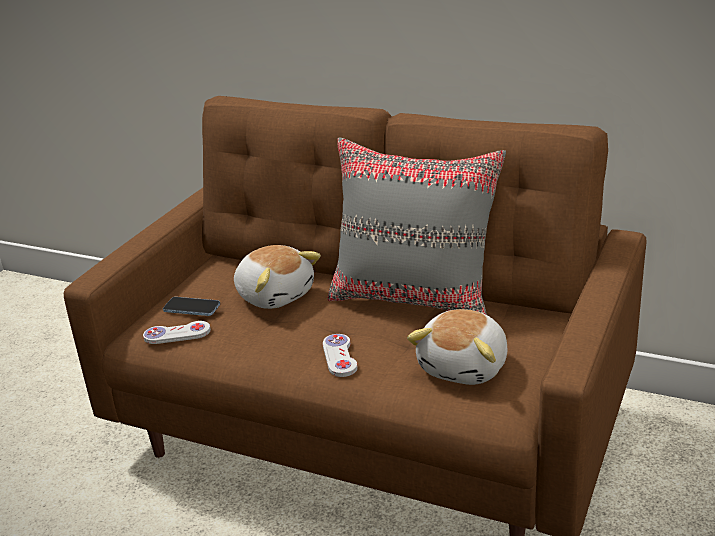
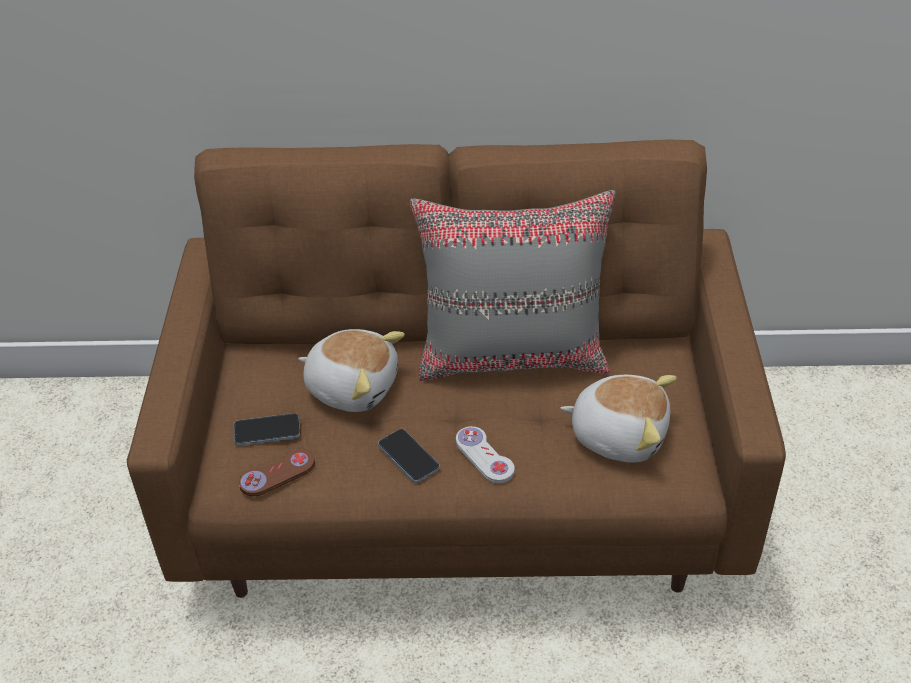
camera: 25 degrees left, 15 degrees up
white game controller [143,321,211,344] -> brown game controller [239,448,315,496]
plush toy [407,309,507,385] -> plush toy turned 75 degrees counterclockwise [560,375,677,463]
none -> phone [378,429,440,483]

